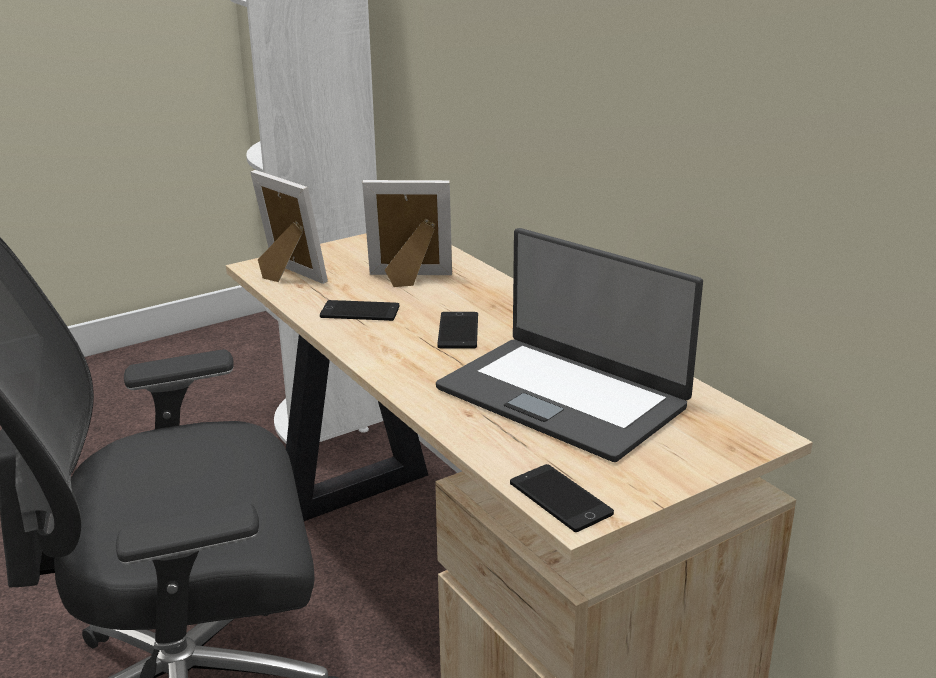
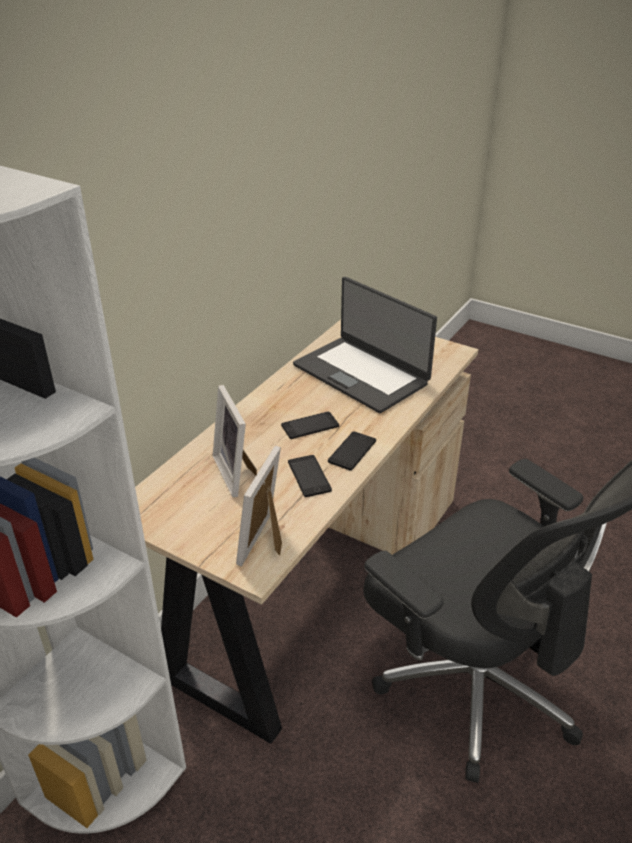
camera: 115 degrees left, 10 degrees up
laptop [436,228,703,462] -> laptop turned 120 degrees clockwise [293,277,437,413]
phone [510,464,614,532] -> phone moved to [328,431,376,471]

